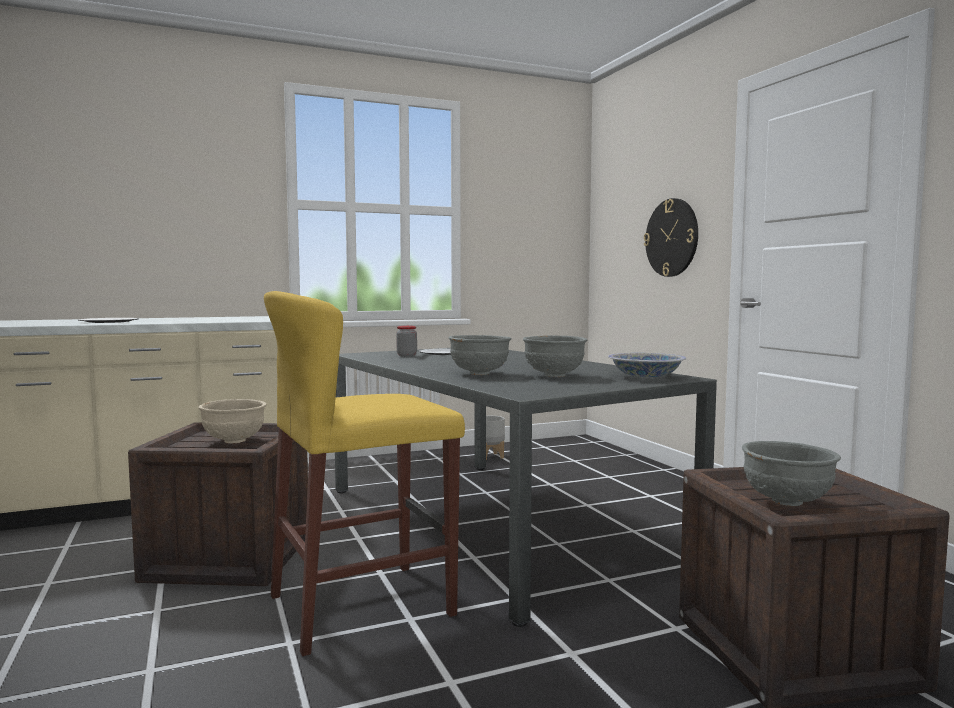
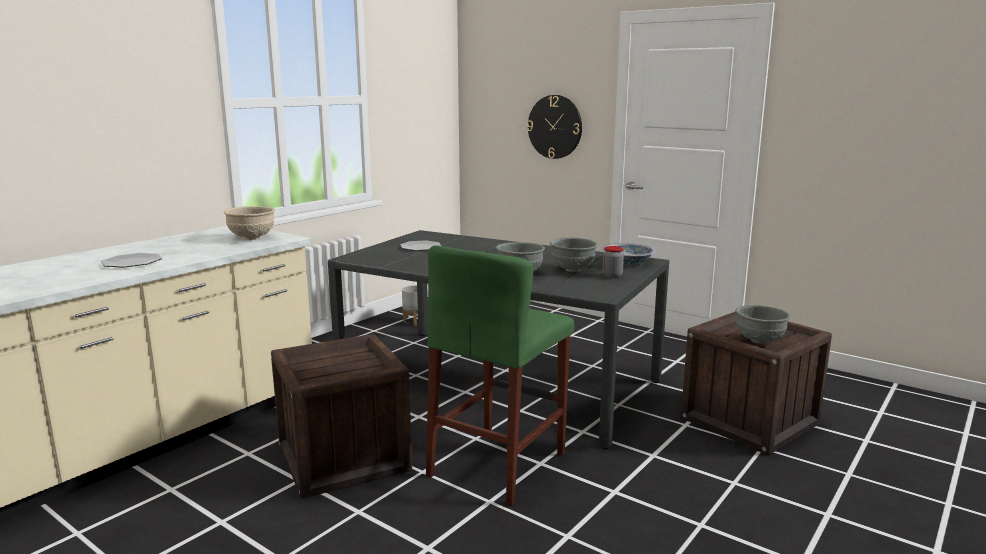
camera: 30 degrees left, 10 degrees up
beige bowl [198,399,266,443] -> beige bowl moved to [224,206,275,240]
yellow stool [264,291,465,656] -> green stool [426,245,574,506]
jar [396,326,417,357] -> jar moved to [603,246,624,278]

